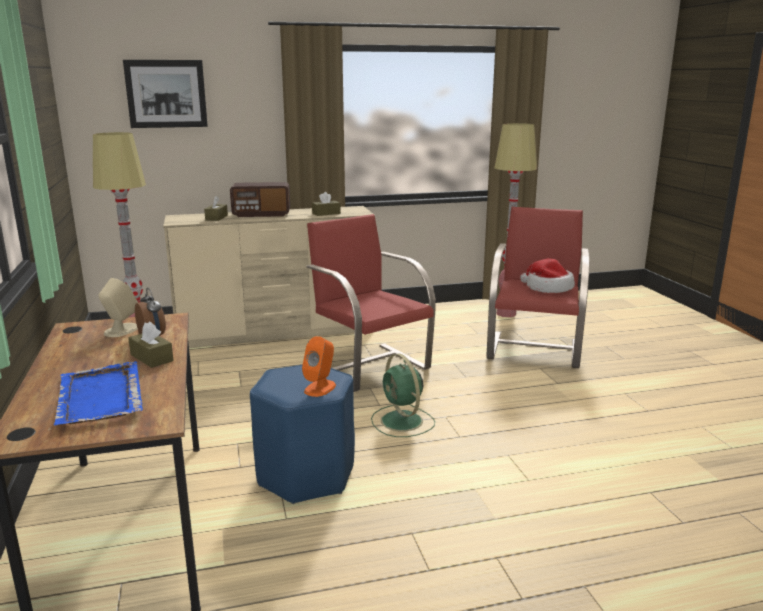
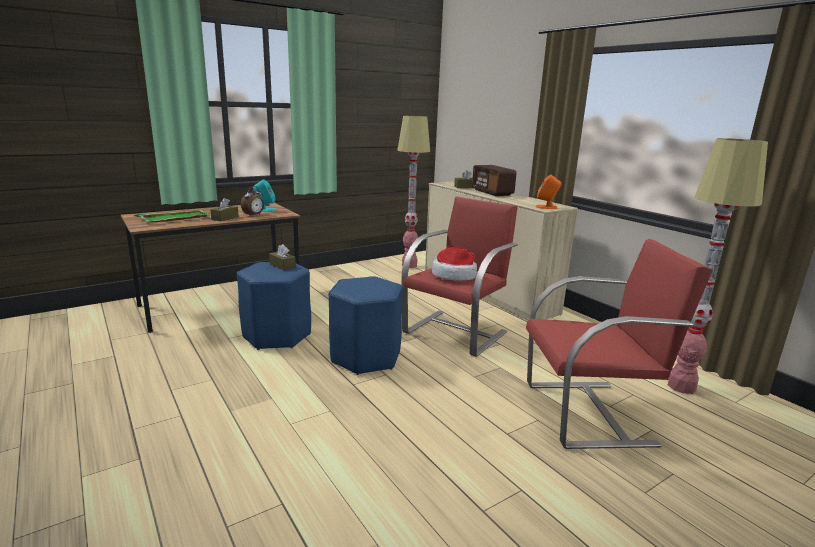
camera: 70 degrees right, 0 degrees up
blue tray [54,361,143,425] -> green tray [139,210,210,223]
beige speaker [99,278,138,337] -> turquoise speaker [253,180,276,212]
picture [123,60,208,128] -> none
orange speaker [302,336,336,397] -> orange speaker moved to [535,174,562,209]
brown tissue box [312,192,341,216] -> brown tissue box moved to [269,244,296,270]
green fan [371,353,435,437] -> blue stool [329,276,403,375]
hat [520,258,575,293] -> hat moved to [432,247,477,281]

